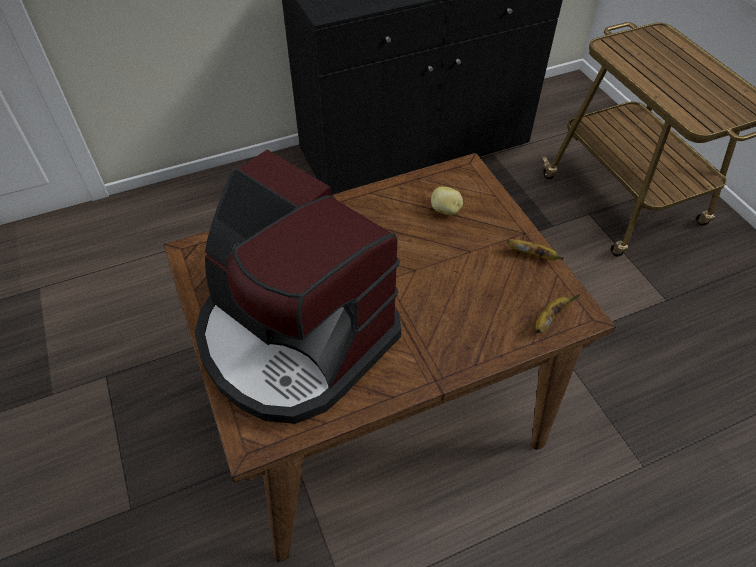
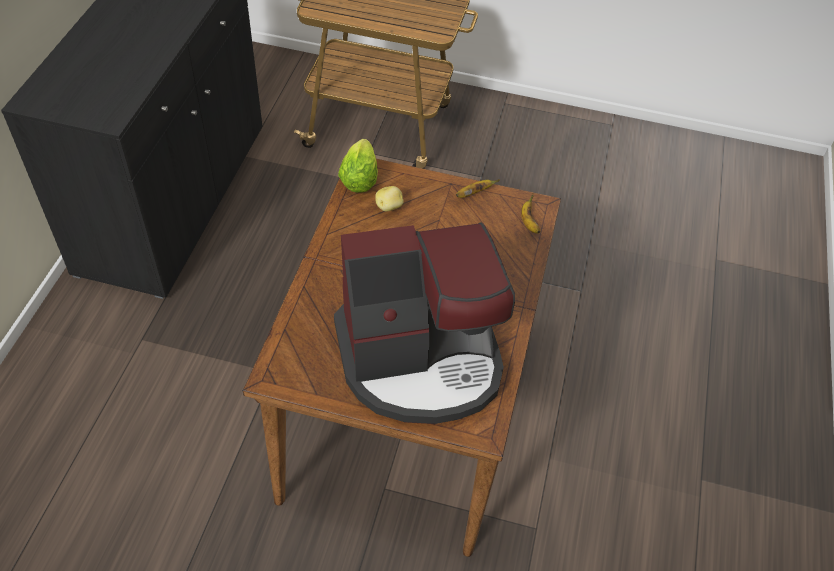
camera: 55 degrees left, 0 degrees up
none -> lettuce [338,139,378,193]

